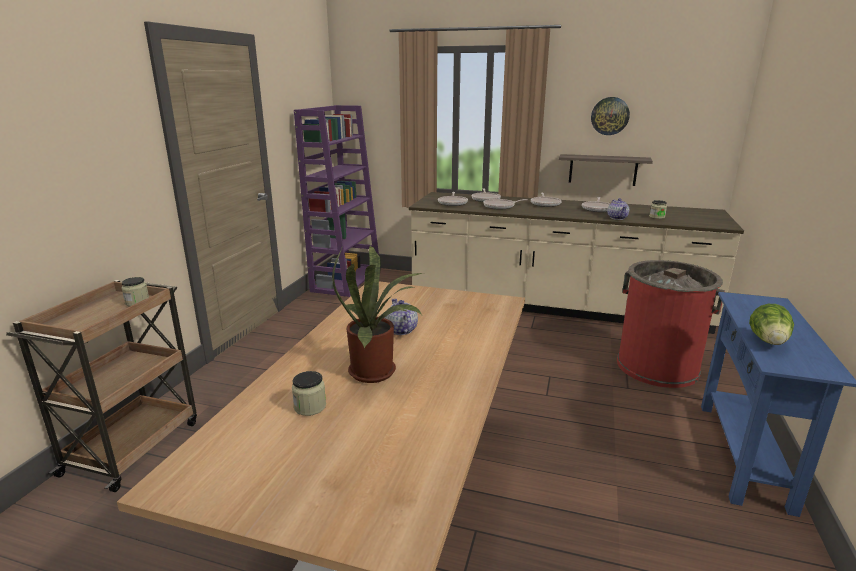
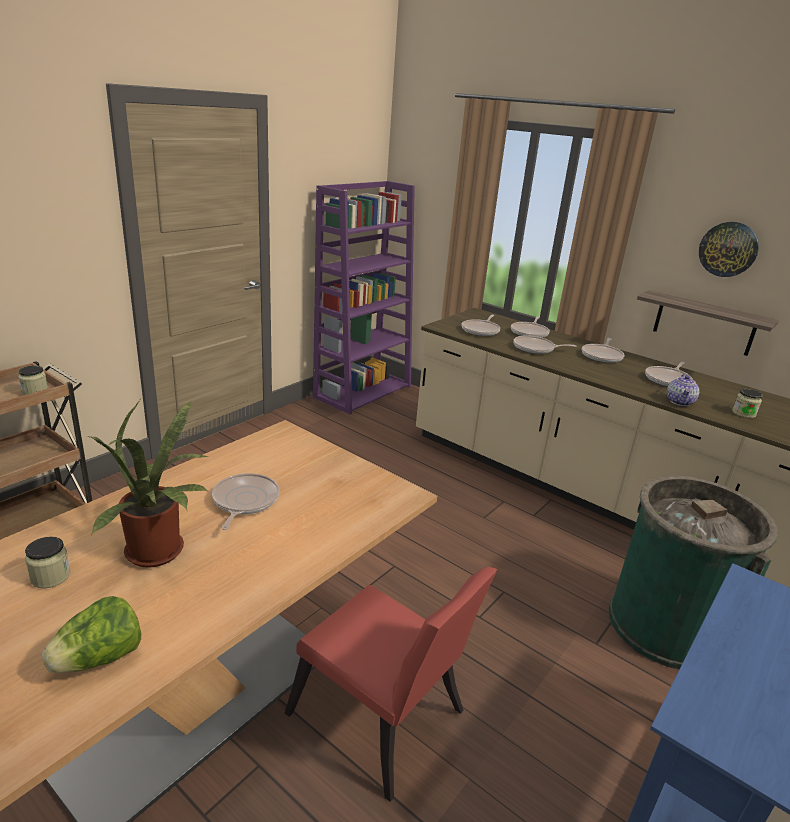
camera: 20 degrees right, 5 degrees up
teapot [385,299,418,335] -> frying pan [212,473,279,530]
red trash can [617,260,725,388] -> green trash can [609,476,778,669]
lettuce [749,304,794,345] -> lettuce moved to [42,596,141,673]
none -> red chair [285,567,497,802]

